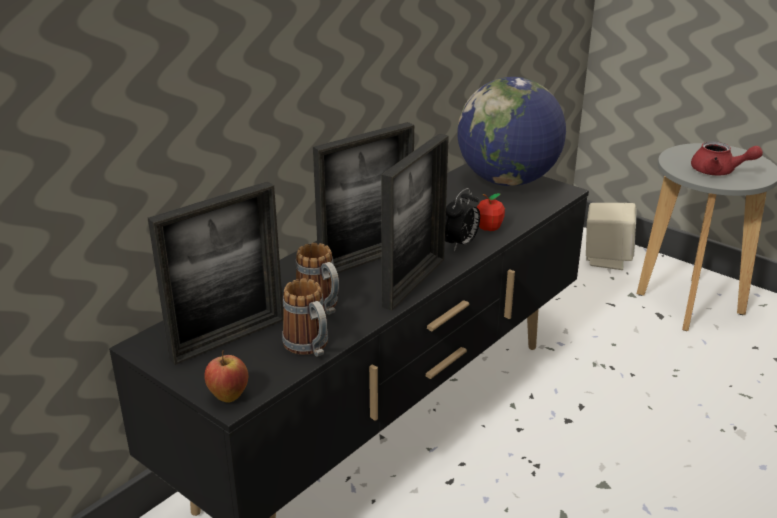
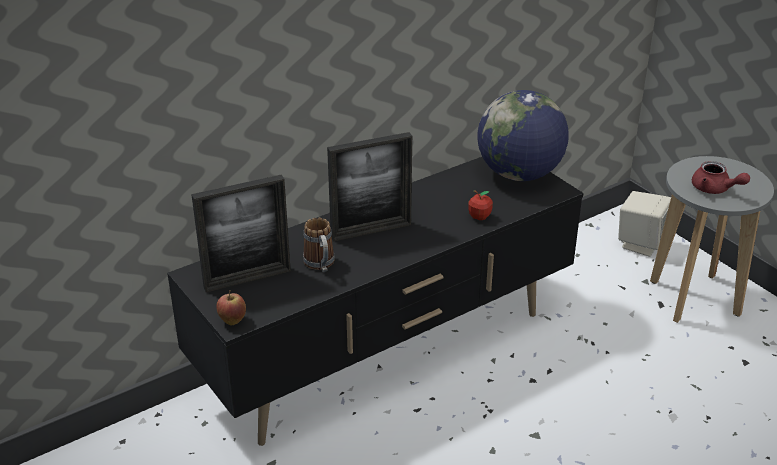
camera: 15 degrees right, 5 degrees up
mug [282,279,328,357] -> none
picture frame [381,133,449,310] -> none
alarm clock [445,188,480,251] -> none

